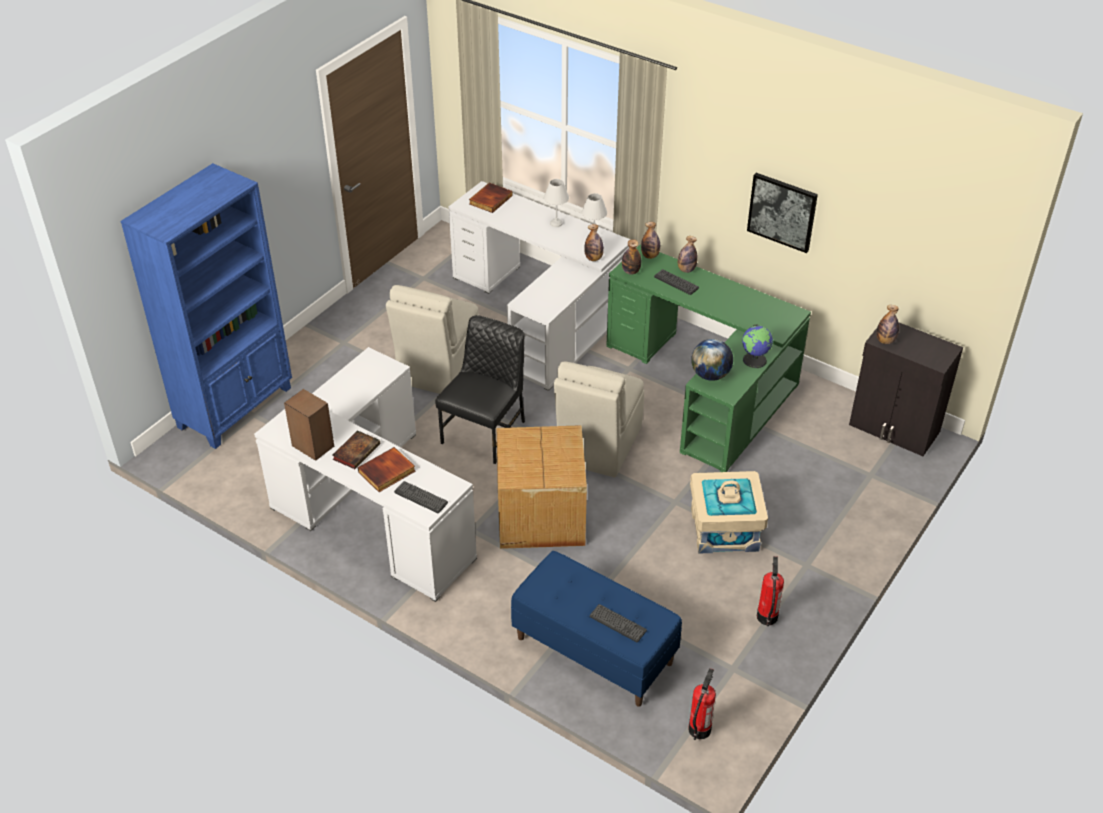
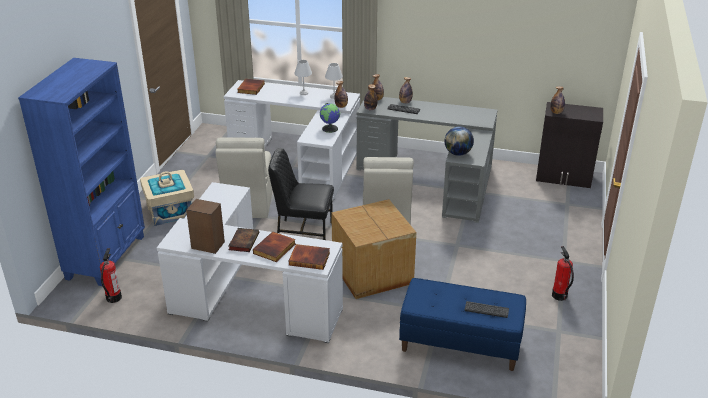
camera: 20 degrees left, 10 degrees down
keyboard [394,481,448,513] -> book [289,244,330,270]
black chair [436,315,525,464] -> black chair turned 90 degrees counterclockwise [268,148,334,240]
green desk [606,245,811,472] -> grey desk [356,97,498,223]
fire extinguisher [688,668,716,740] -> fire extinguisher moved to [100,248,122,303]
beige storage box [690,471,768,554] -> beige storage box moved to [140,170,194,226]
globe [742,324,773,368] -> globe moved to [320,103,340,133]
picture [747,173,818,253] -> none

